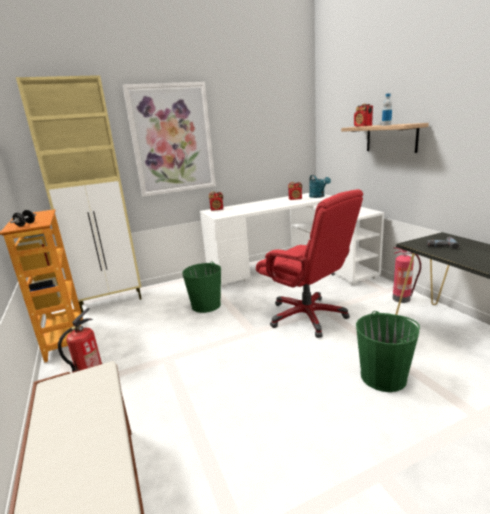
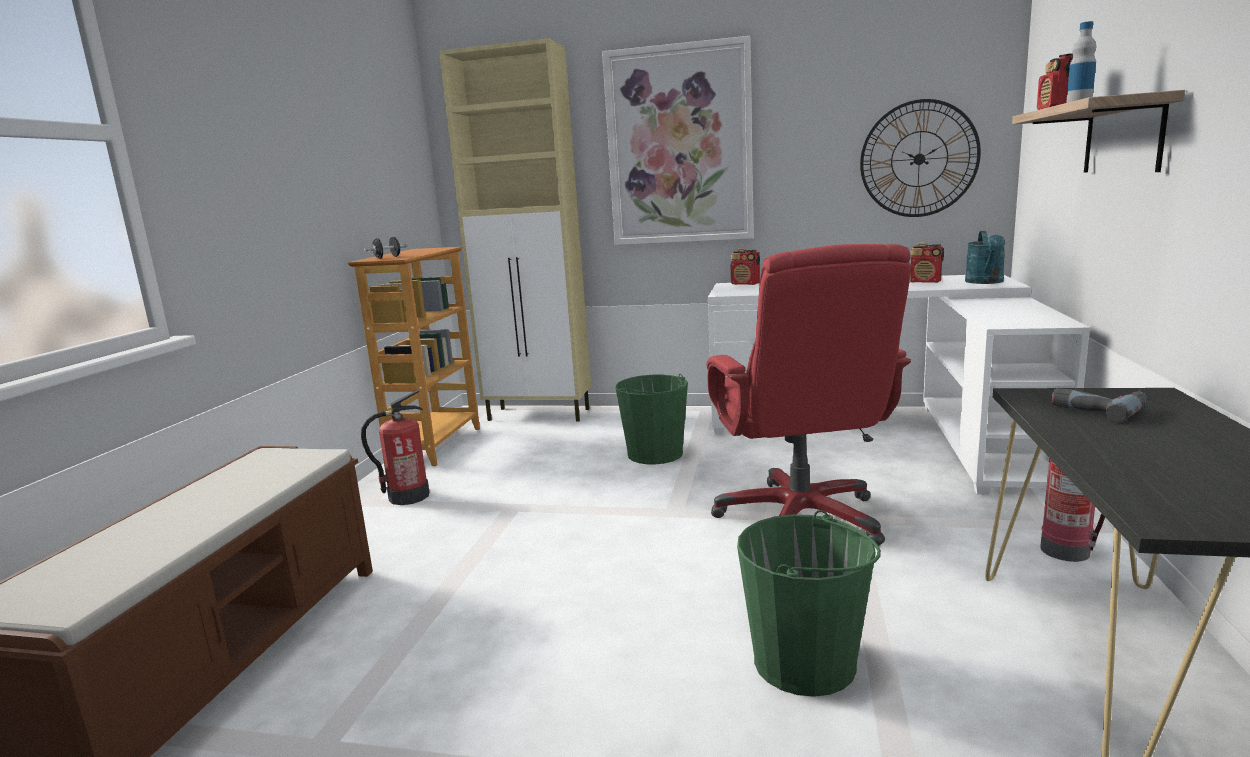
camera: 35 degrees right, 5 degrees down
none -> wall clock [860,99,981,217]

